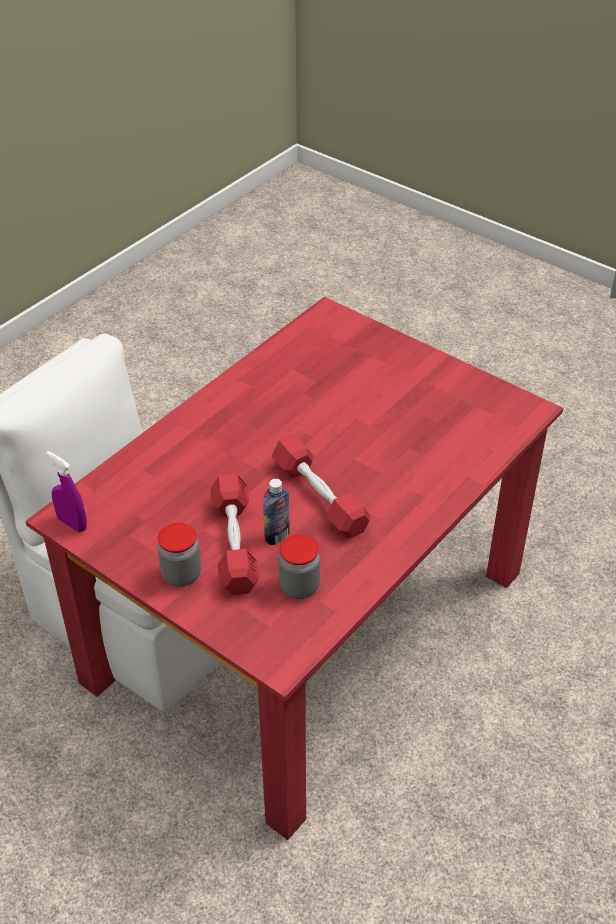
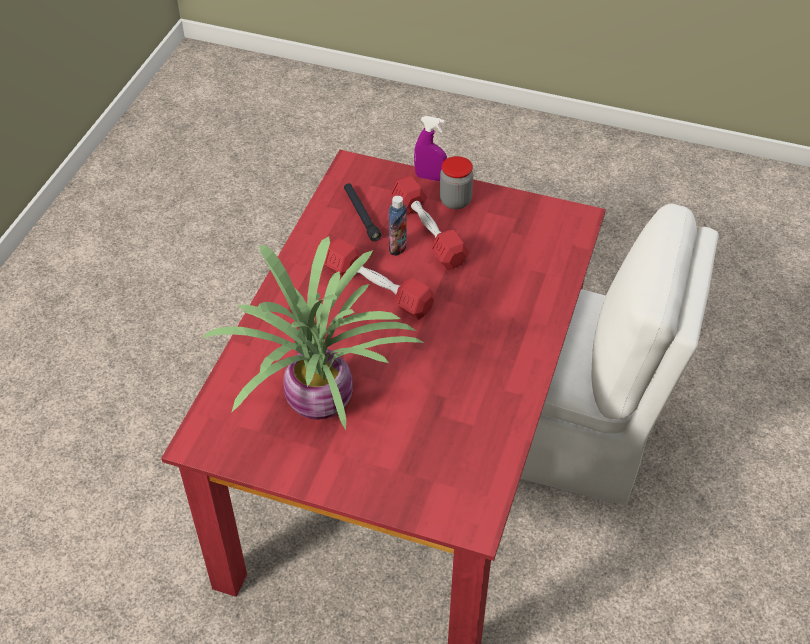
camera: 160 degrees right, 5 degrees up
purple spray bottle [46,451,87,532] -> purple spray bottle moved to [414,116,447,181]
jar [278,534,320,599] -> black flashlight [344,183,381,241]
none -> potted plant [201,237,425,430]

